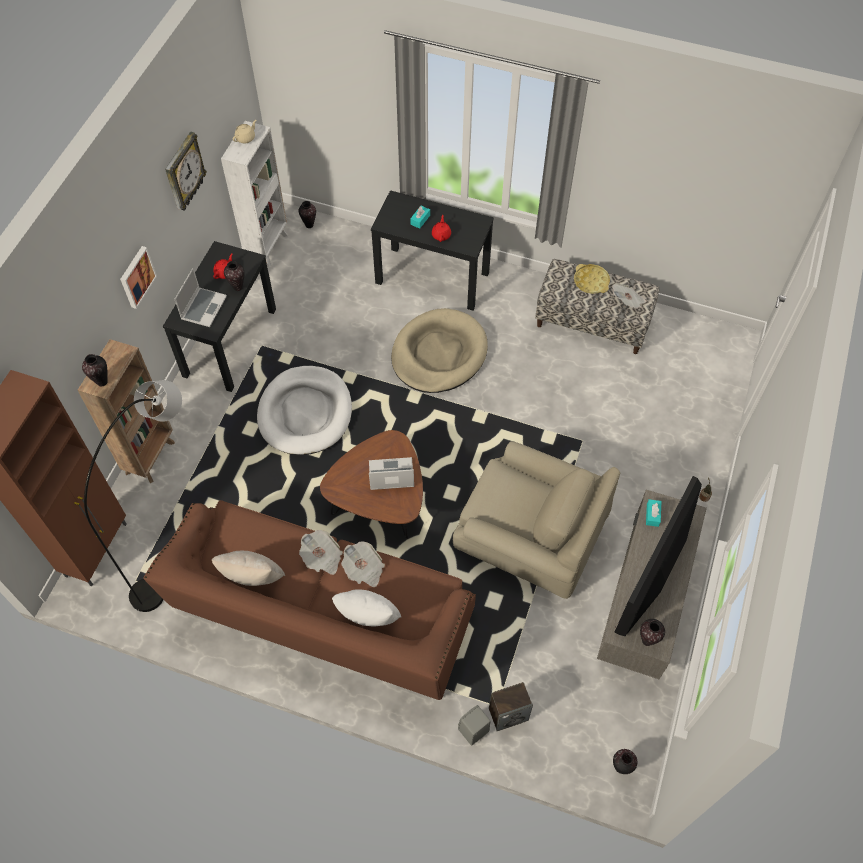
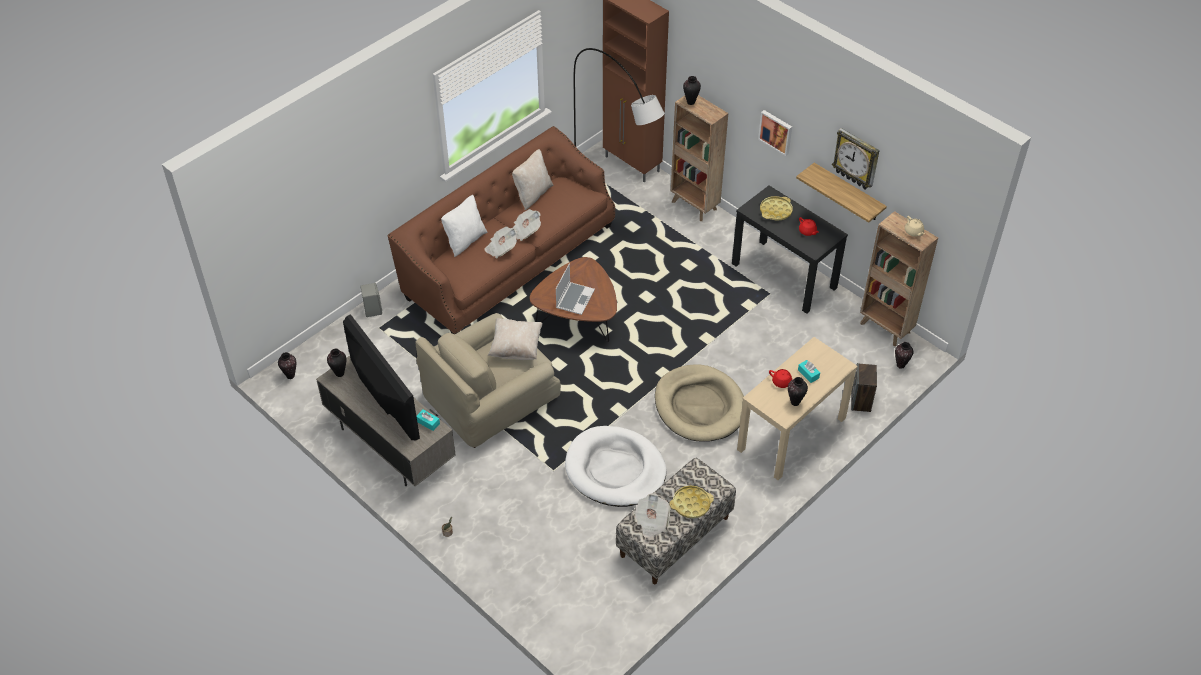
camera: 115 degrees right, 10 degrees down
laptop [175,268,227,327] -> yellow tray [760,196,793,221]
white bookcase [221,121,288,267] -> brown bookcase [860,211,938,346]
vase [224,261,244,291] -> vase moved to [788,377,808,406]
white dog bed [257,366,352,455] -> white dog bed moved to [565,426,667,507]
black console table [371,190,494,311] -> beige console table [737,337,858,480]
speaker [489,682,533,731] -> speaker moved to [851,363,877,412]
none -> beige pillow [488,318,543,360]
none -> shelf [796,163,887,223]

